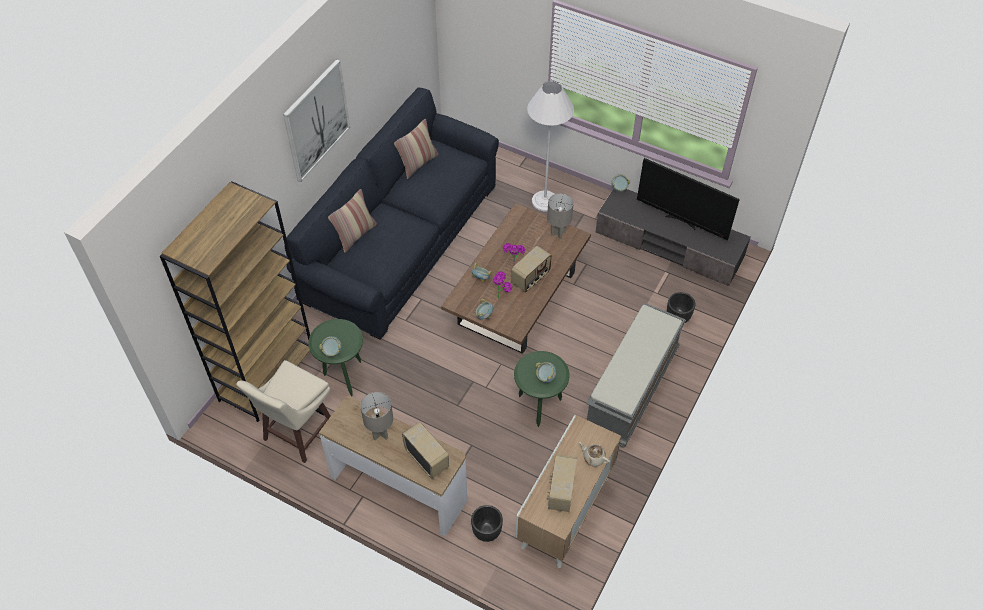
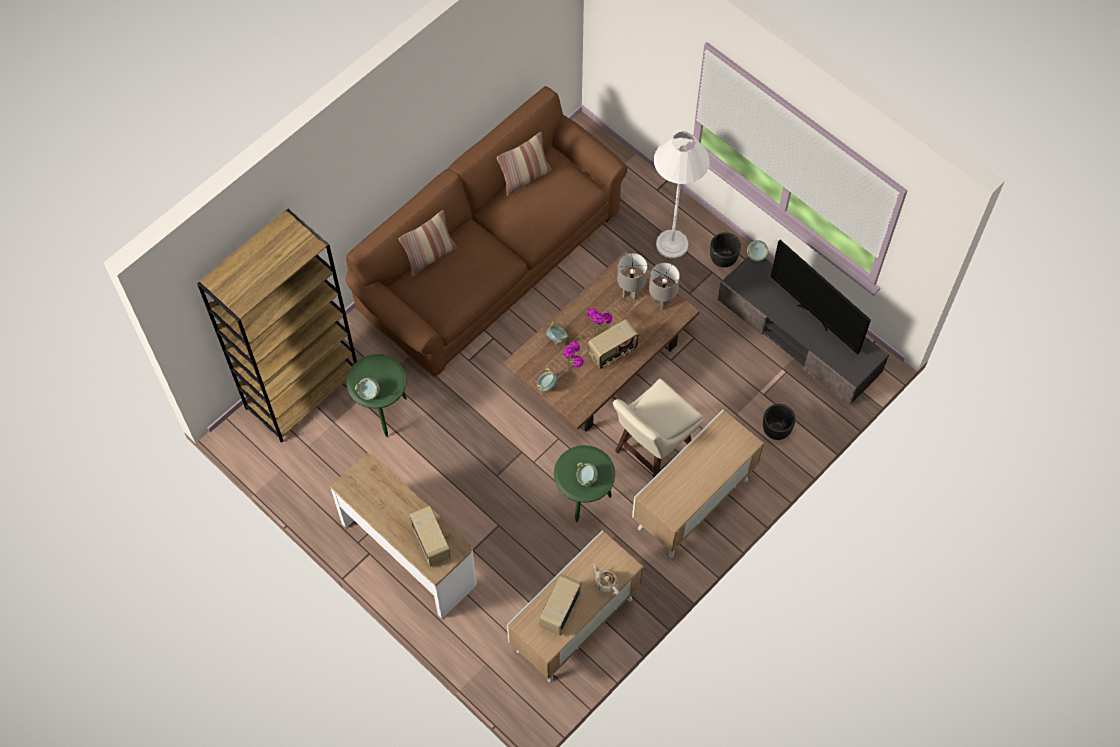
camera: 15 degrees right, 10 degrees up
beige stool [236,360,331,463] -> beige stool moved to [613,379,702,478]
picture [283,59,350,182] -> none
blue sofa [284,87,499,340] -> brown sofa [345,86,627,377]
grey table lamp [360,392,393,440] -> grey table lamp moved to [617,253,648,300]
black planter [471,505,503,542] -> black planter moved to [710,232,741,268]
grey bench [586,303,686,447] -> cabinet [632,410,764,558]

